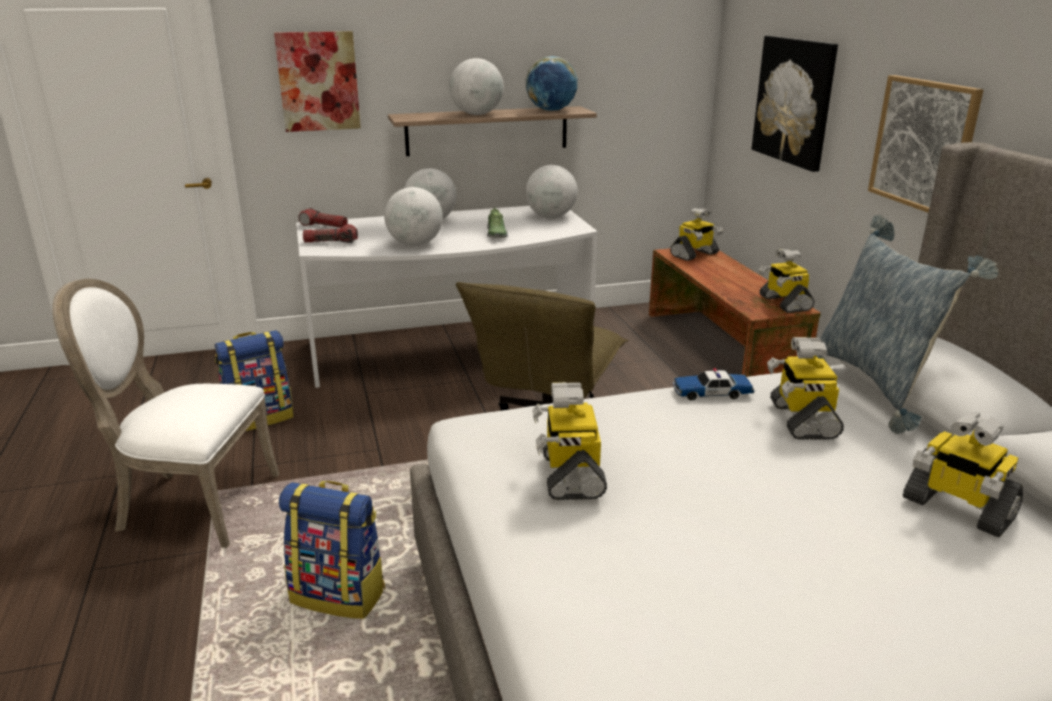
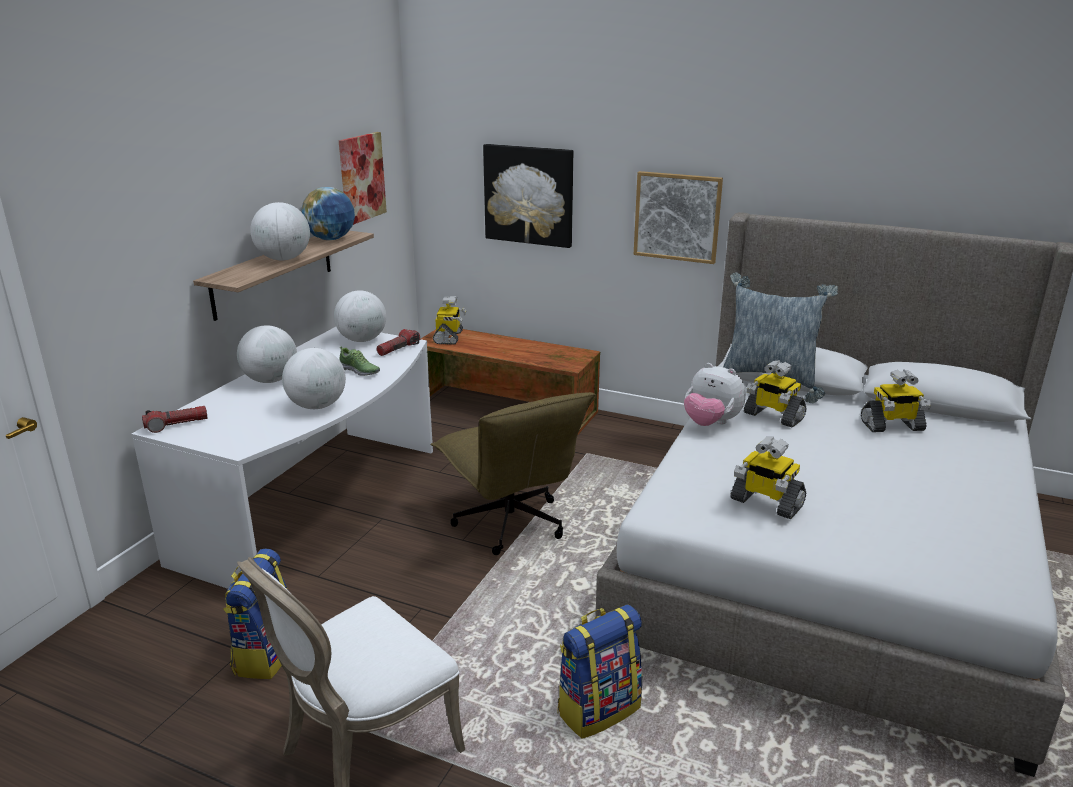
camera: 50 degrees left, 0 degrees up
picture [274,31,361,132] -> picture moved to [339,132,387,225]
flashlight [303,224,358,243] -> flashlight moved to [376,329,420,356]
toy car [673,368,754,400] -> plush toy [684,363,746,426]
toy robot [759,249,814,313] -> none

